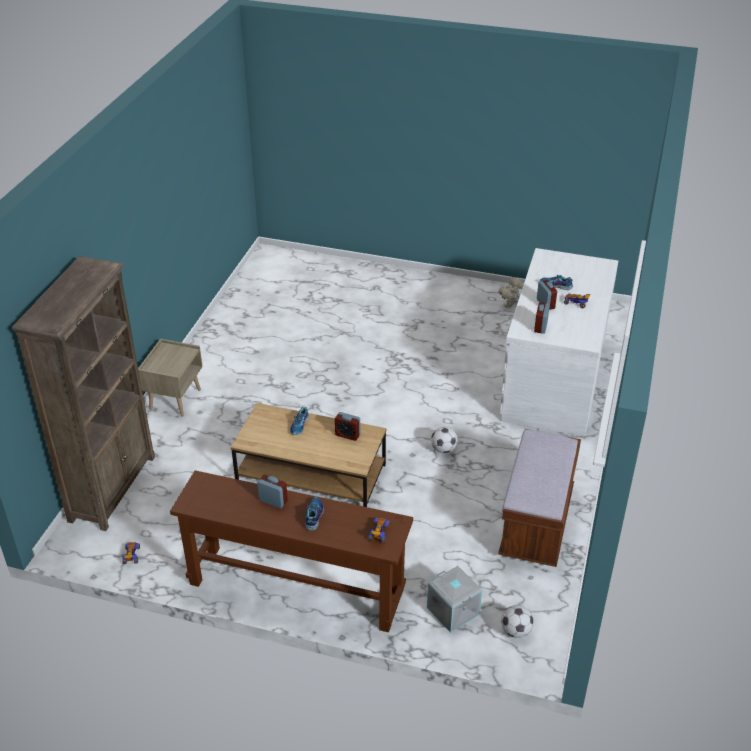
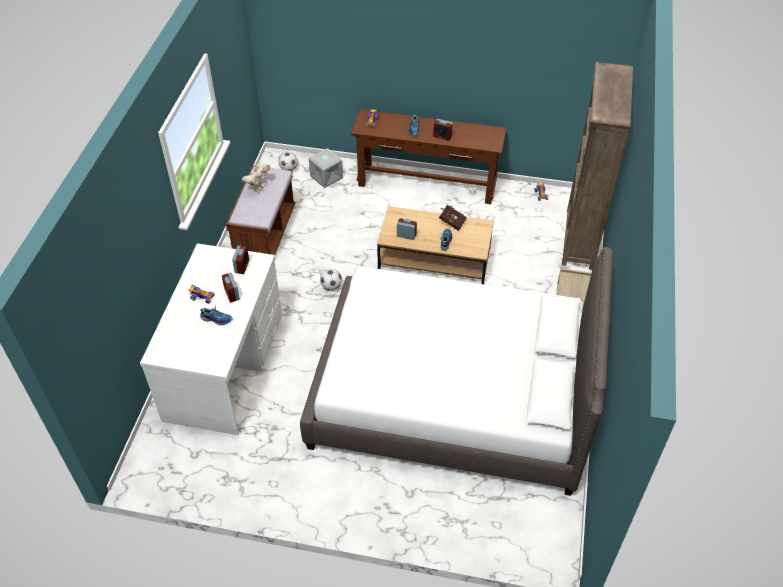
camera: 175 degrees right, 10 degrees up
toy robot [498,277,524,308] -> toy robot moved to [242,163,271,193]
none -> white bed [300,247,613,496]
none -> red book [439,205,467,231]

